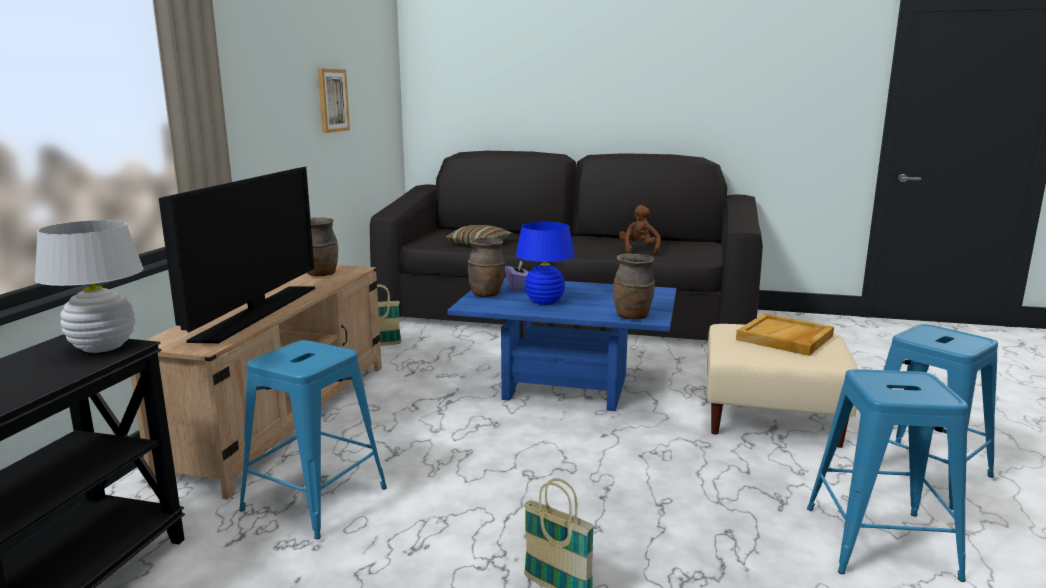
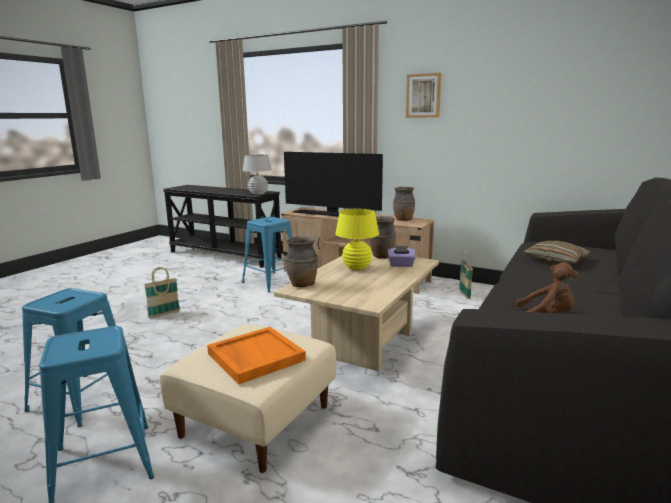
camera: 105 degrees right, 0 degrees up
picture [318,68,350,133] -> picture moved to [406,73,441,118]
blue coffee table [447,277,676,411] -> beige coffee table [274,252,439,371]
blue table lamp [516,222,575,305] -> yellow table lamp [335,209,379,270]
beige tray [736,313,834,356] -> orange tray [207,327,306,384]

